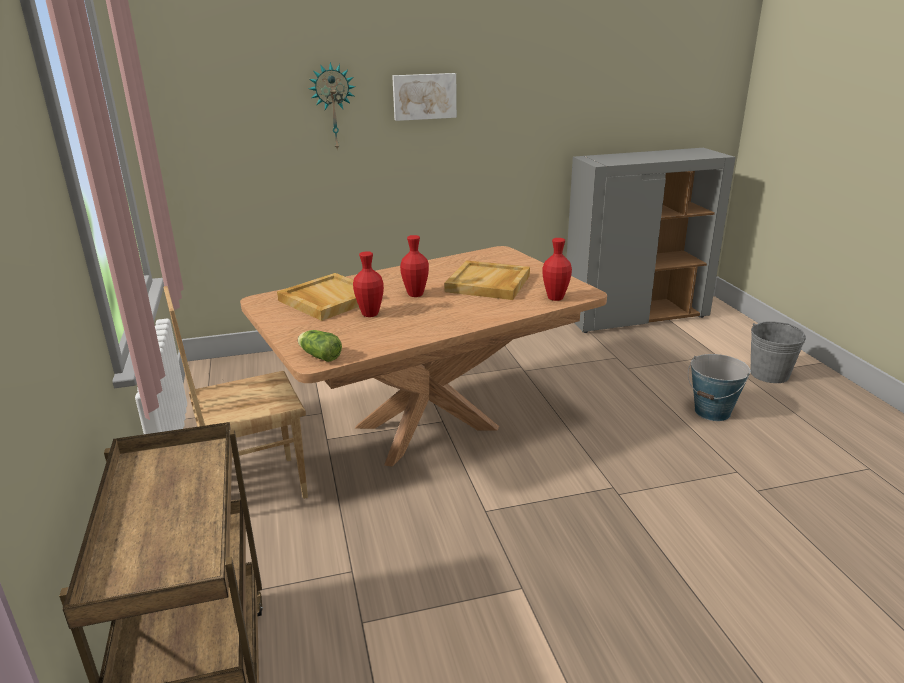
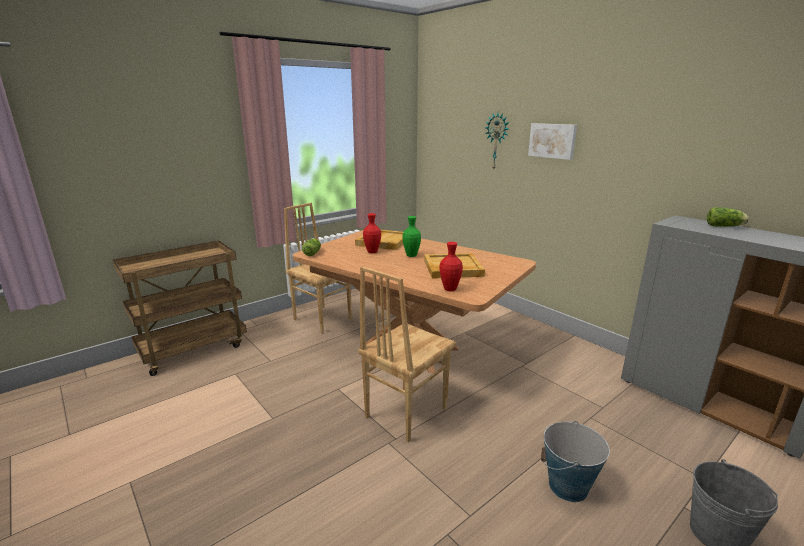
camera: 65 degrees right, 5 degrees down
red vase [400,235,429,297] -> green vase [403,216,421,257]
none -> brown chair [358,266,456,442]
none -> lettuce [707,207,749,227]

